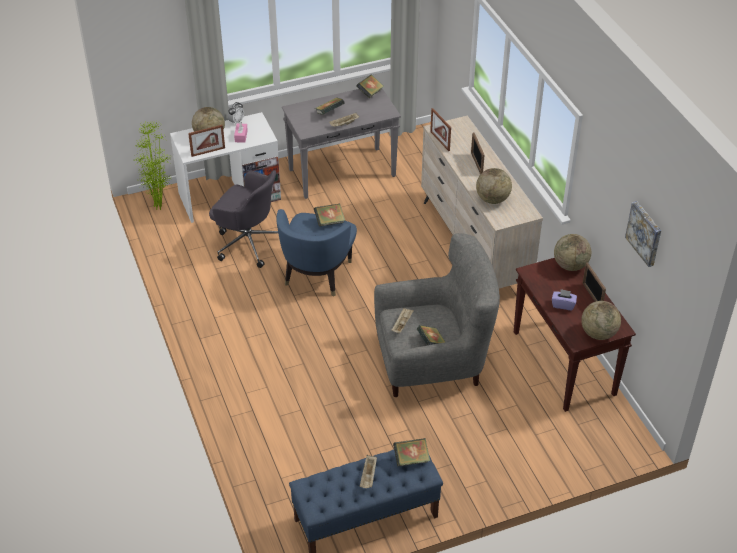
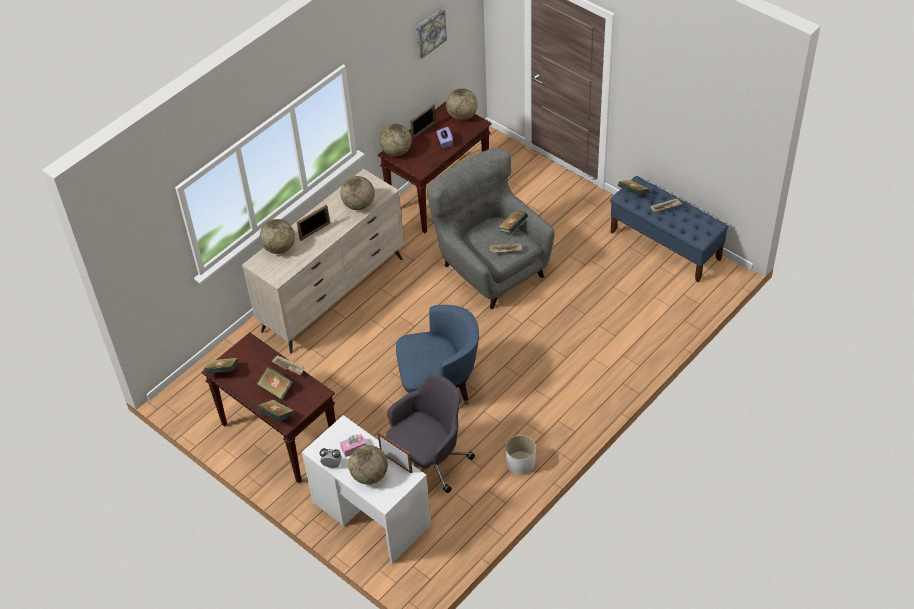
camera: 115 degrees left, 5 degrees up
potted plant [135,121,172,210] -> none
grey office chair [209,170,278,268] -> grey office chair turned 45 degrees clockwise [386,373,475,493]
grey console table [282,88,401,199] -> brown console table [202,332,336,483]
book [314,204,345,226] -> book moved to [257,400,294,421]
picture frame [430,108,451,151] -> none
none -> globe [260,219,295,254]
none -> white planter [505,435,536,475]

